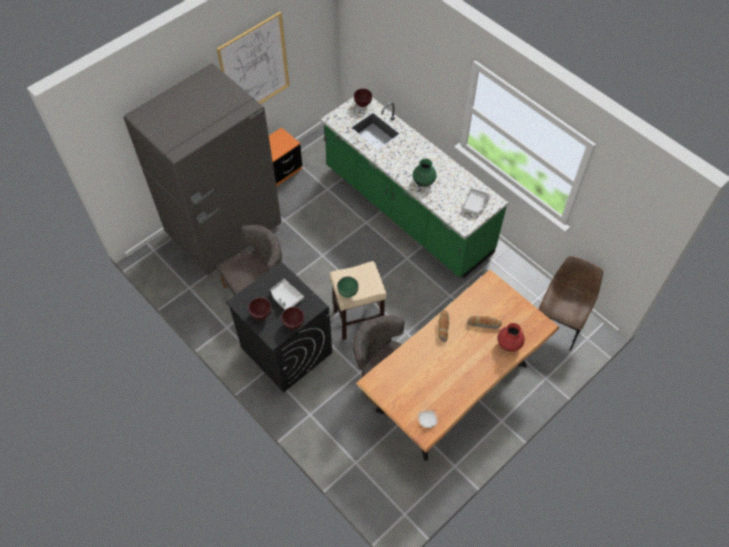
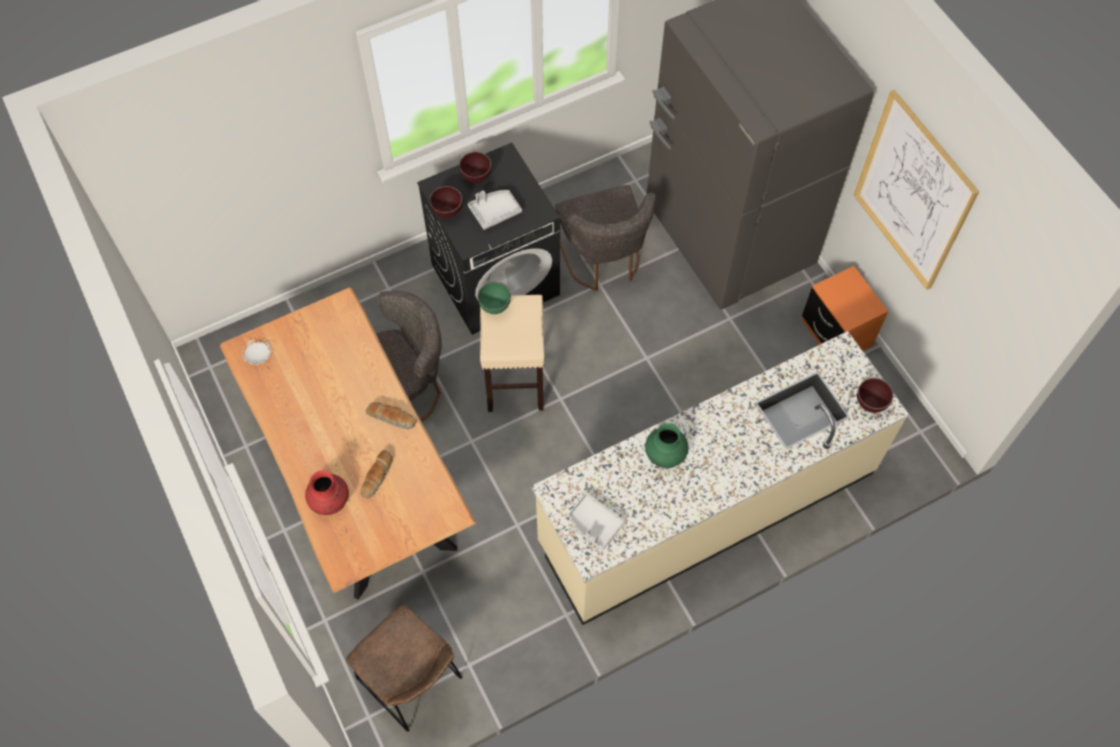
camera: 105 degrees right, 5 degrees up
green counter [321,97,508,278] -> beige counter [531,331,909,625]

